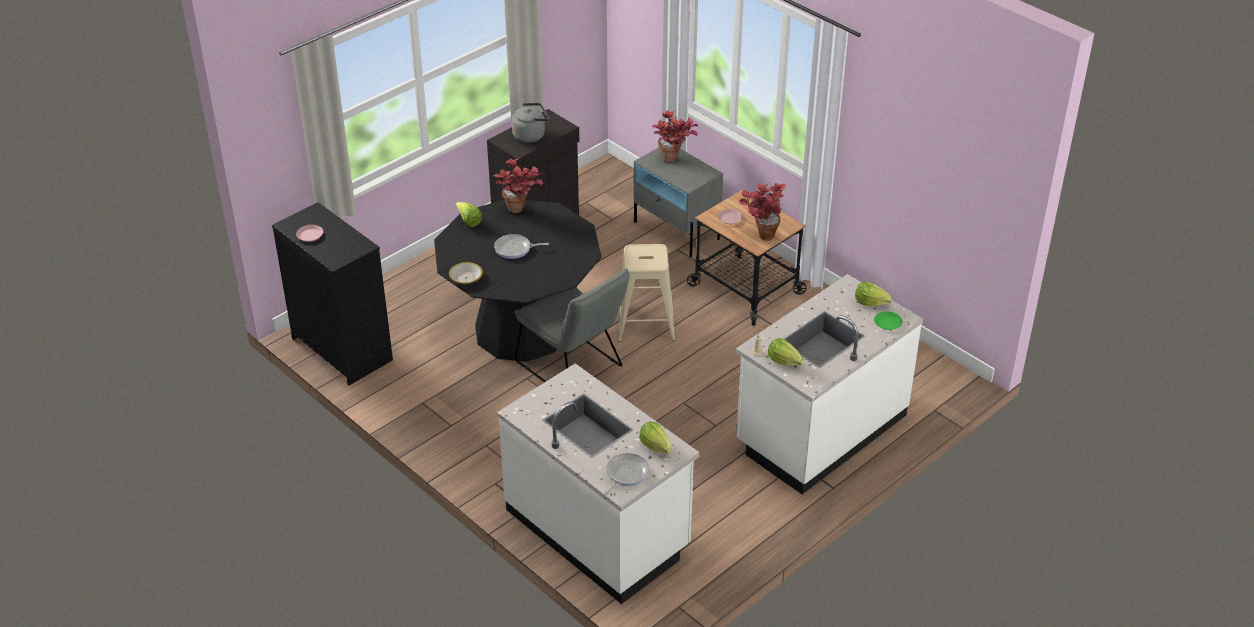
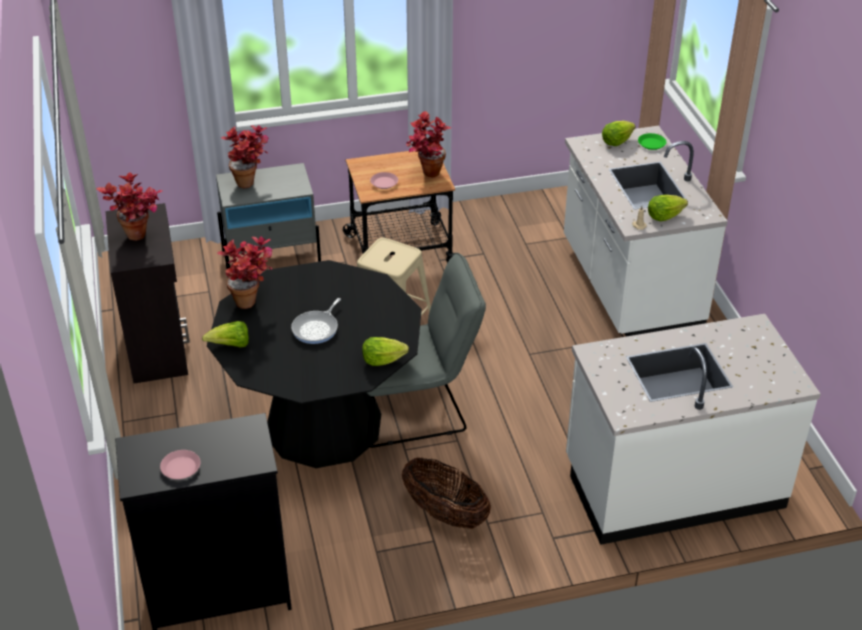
camera: 60 degrees left, 0 degrees up
bowl [449,262,483,284] -> none
grey kettle [512,103,550,143] -> potted plant [96,172,162,241]
frying pan [605,453,649,495] -> none
lettuce [639,421,672,454] -> lettuce moved to [362,337,409,366]
none -> basket [402,458,491,529]

